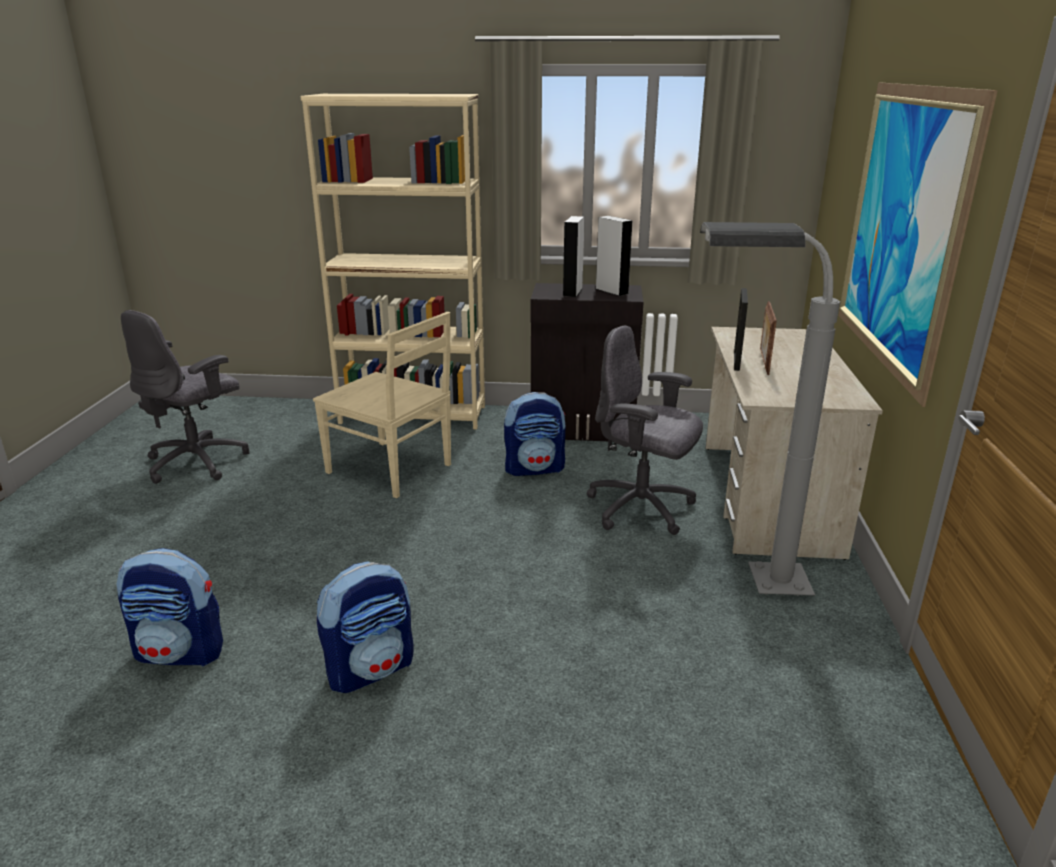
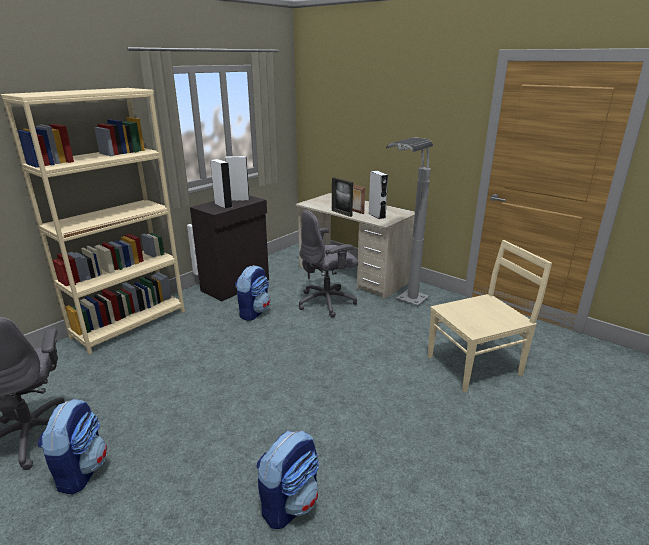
camera: 55 degrees left, 0 degrees up
beige chair [313,312,451,498] -> beige chair moved to [428,240,552,392]
backpack [317,561,414,693] -> backpack moved to [38,399,107,495]
picture [839,82,998,407] -> none
none -> grey speaker [368,171,388,219]

